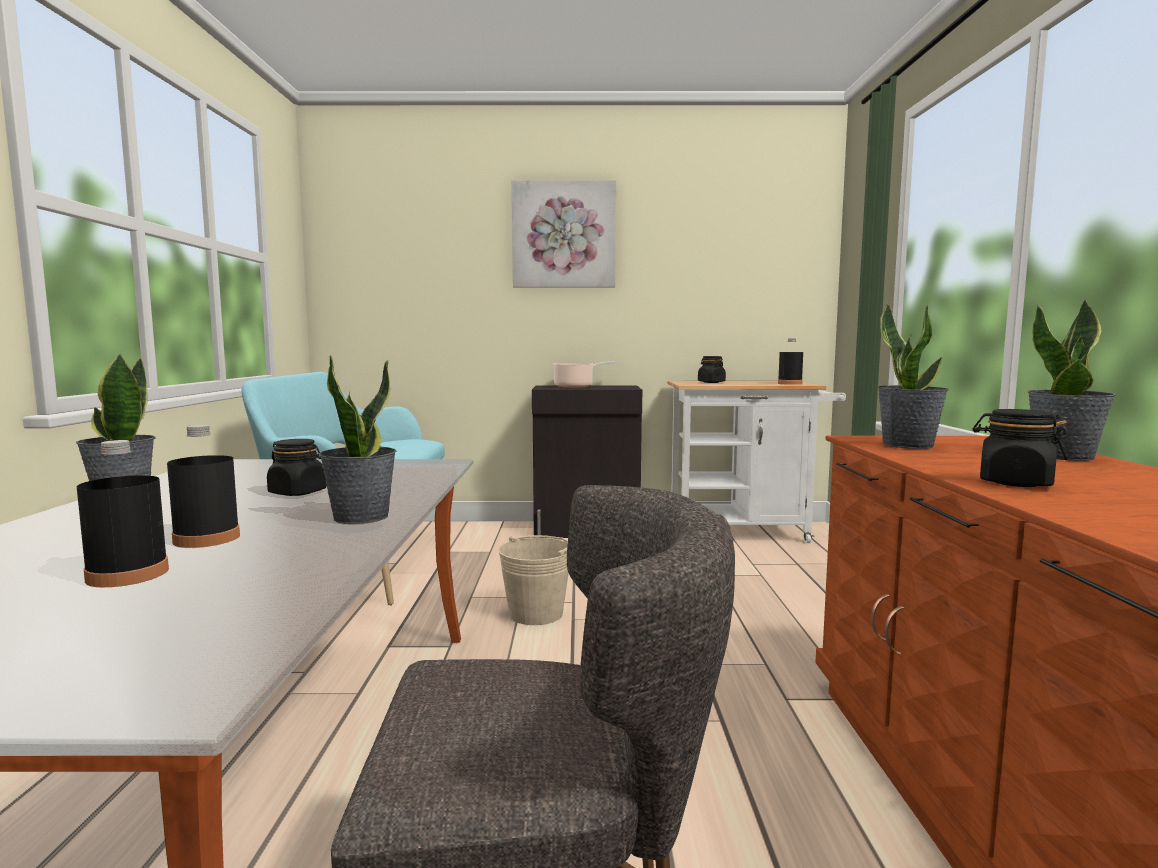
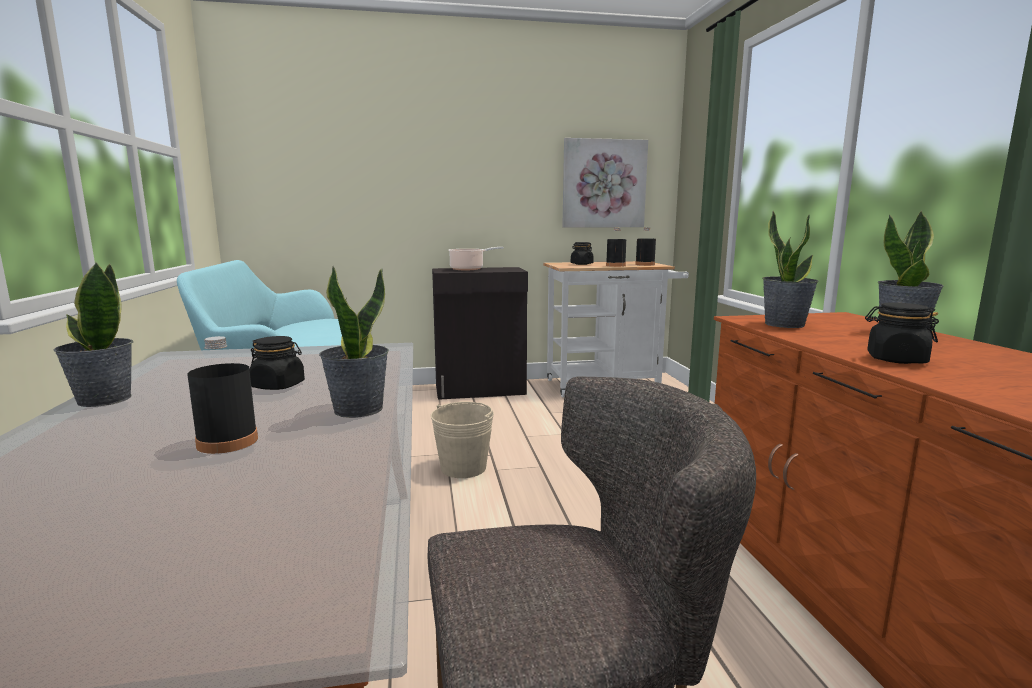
camera: 10 degrees left, 5 degrees up
black bottle [77,440,169,587] -> black bottle moved to [606,228,626,267]
picture [512,180,616,288] -> picture moved to [562,138,648,228]

